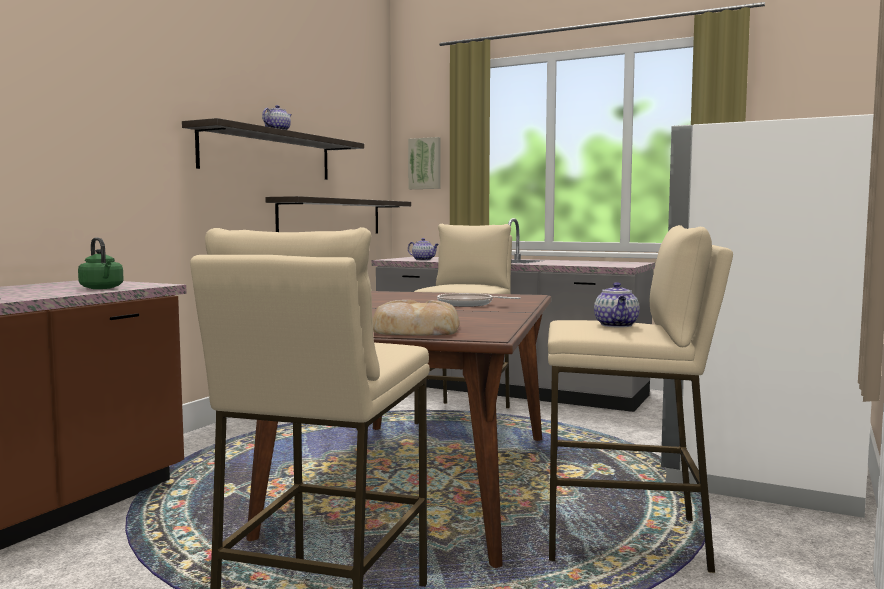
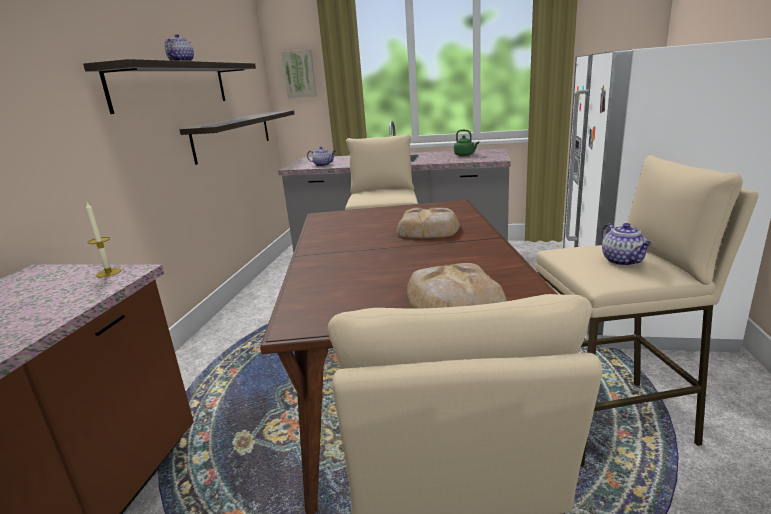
camera: 15 degrees left, 15 degrees up
green kettle [78,237,124,289] -> green kettle moved to [454,130,479,156]
frying pan [437,293,520,307] -> bread [397,208,460,238]
none -> candle [86,203,121,278]

